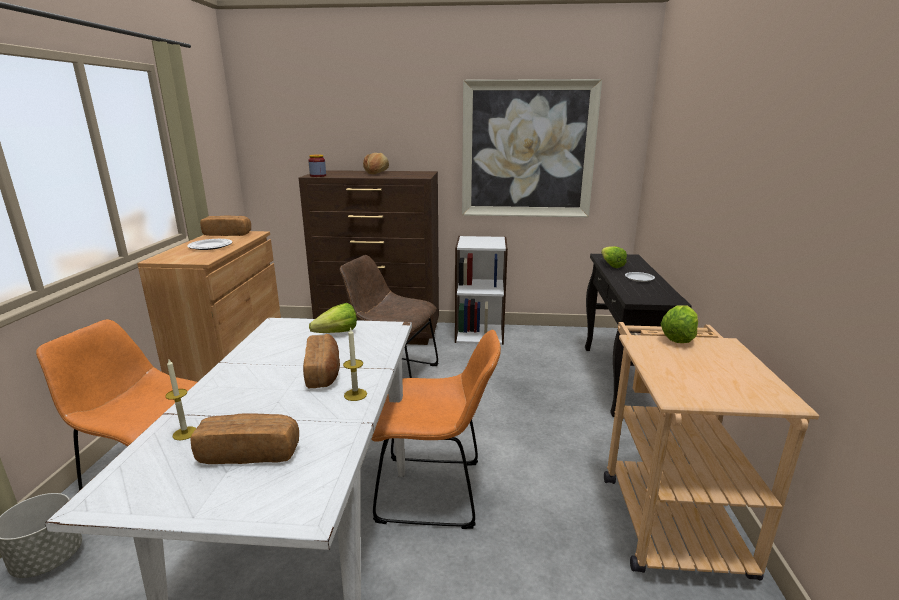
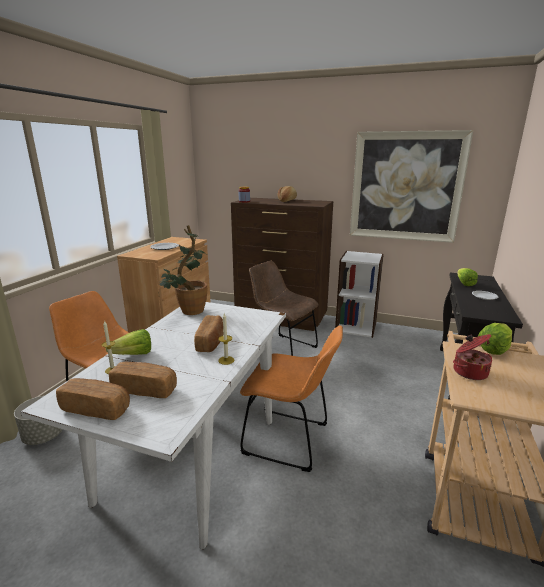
camera: 15 degrees right, 0 degrees up
bread [200,216,251,236] -> bread moved to [56,378,130,420]
lettuce [309,303,357,333] -> lettuce moved to [106,329,151,355]
none -> potted plant [159,225,207,315]
none -> cooking pot [453,334,492,380]

